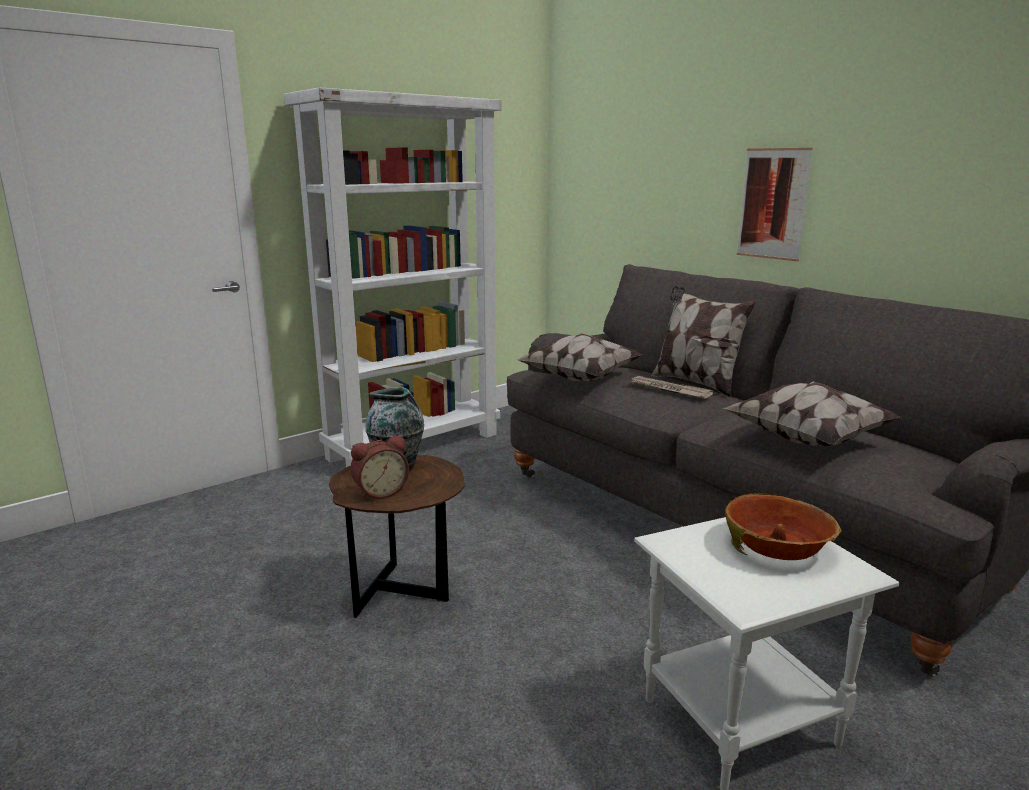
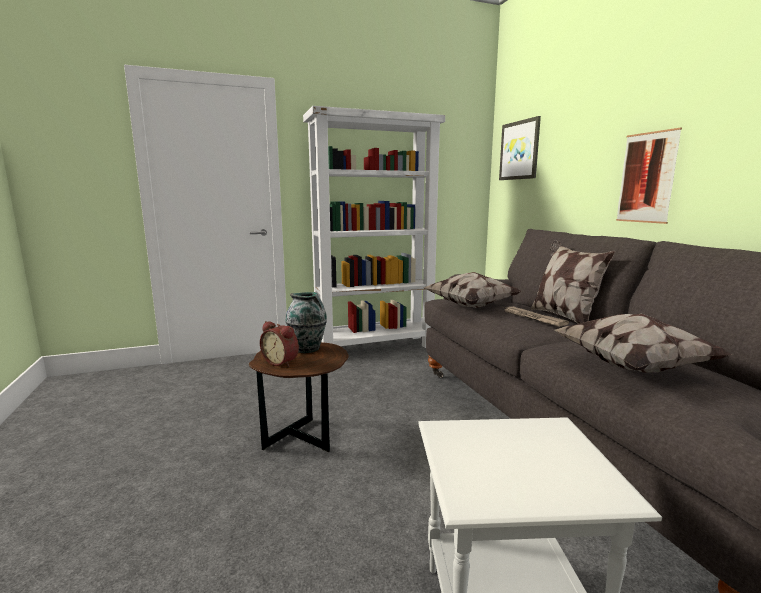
camera: 20 degrees right, 5 degrees down
alarm clock [351,435,409,500] -> alarm clock turned 45 degrees clockwise [260,321,299,367]
bowl [725,493,842,560] -> none
none -> picture [499,116,541,180]

